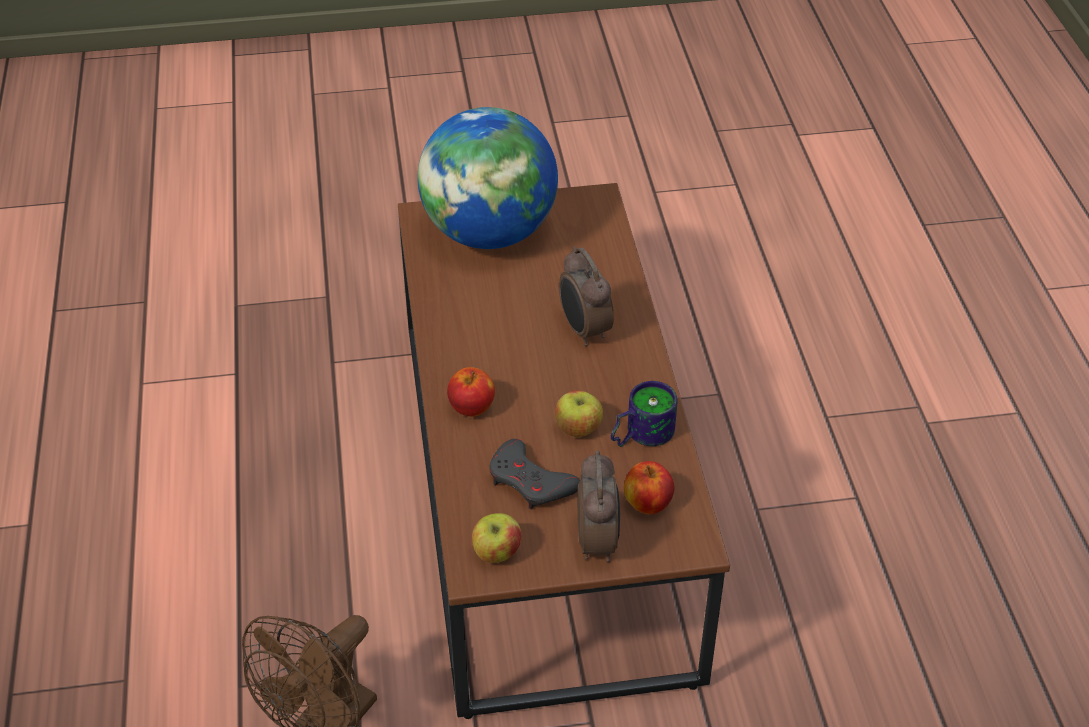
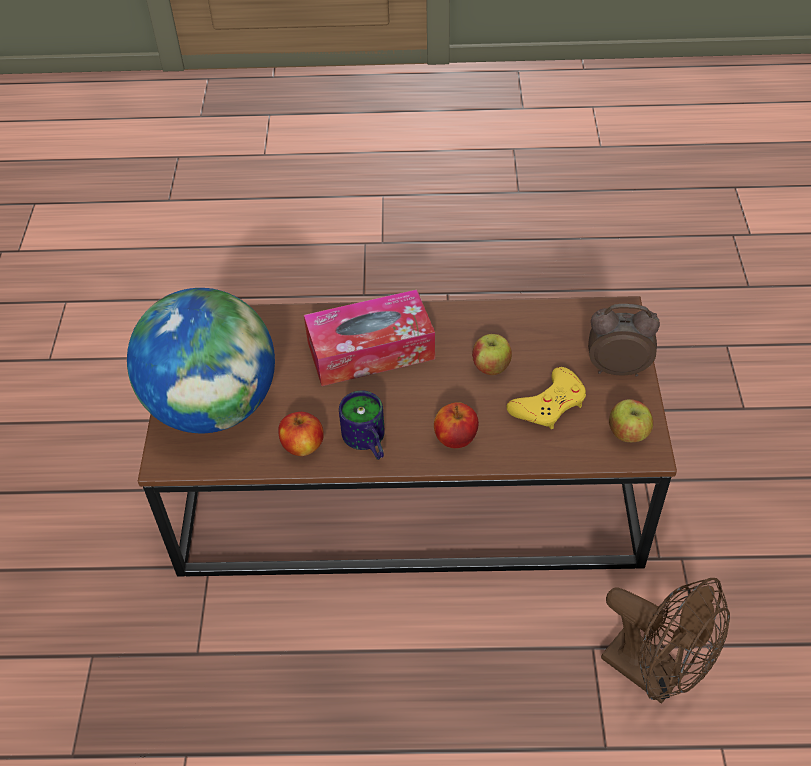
camera: 80 degrees left, 5 degrees up
grey game controller [490,439,580,509] -> yellow game controller [506,367,586,429]
alarm clock [559,247,614,346] -> tissue box [304,289,435,386]
mug [611,381,677,447] -> mug moved to [339,390,385,460]
apple [624,461,675,514] -> apple moved to [278,412,324,456]

